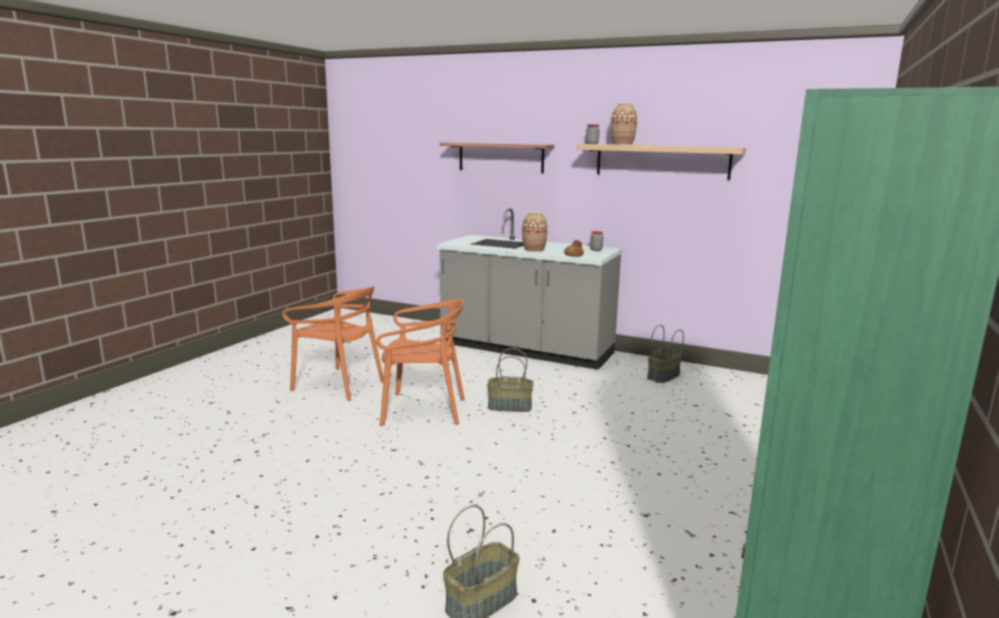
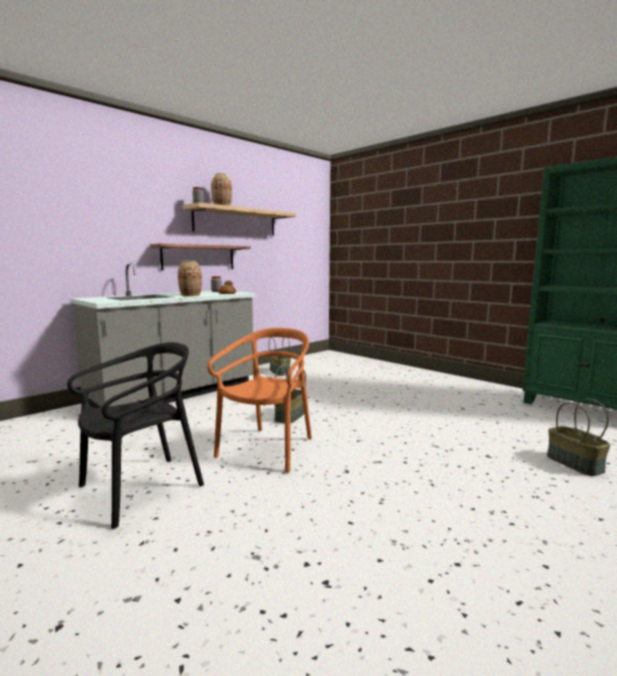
camera: 70 degrees left, 5 degrees down
orange chair [282,286,384,401] -> black chair [67,342,204,529]
shelf [440,142,554,173] -> shelf moved to [150,243,251,270]

